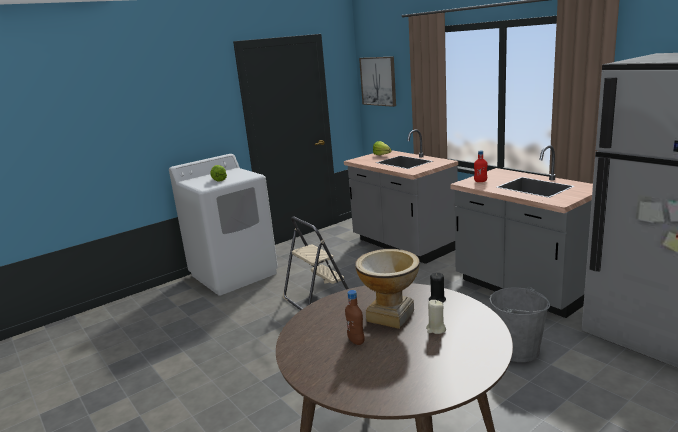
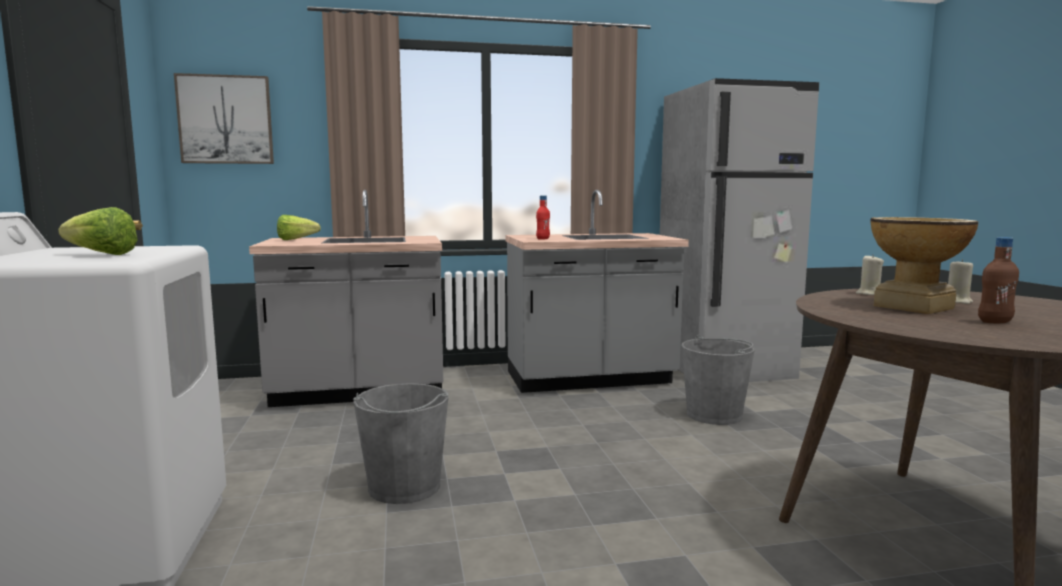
camera: 65 degrees left, 10 degrees down
beige step ladder [283,216,349,310] -> grey bucket [353,383,449,504]
black candle [429,272,446,302] -> beige candle [856,255,884,295]

